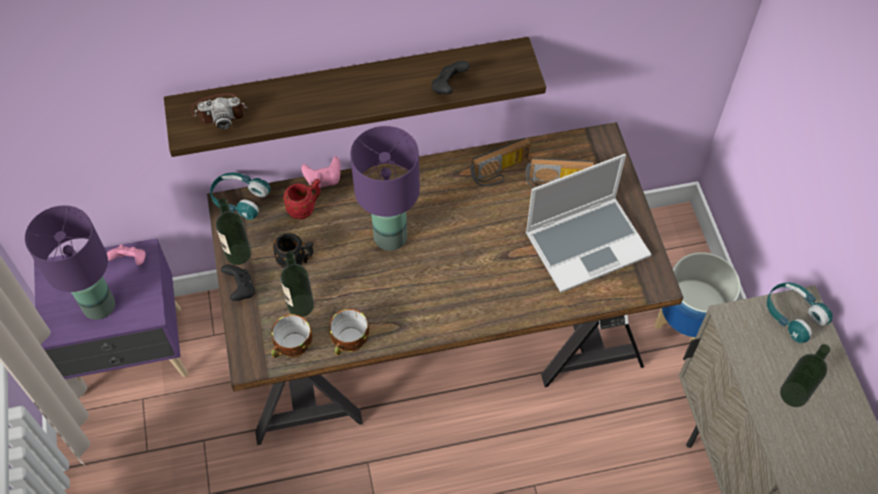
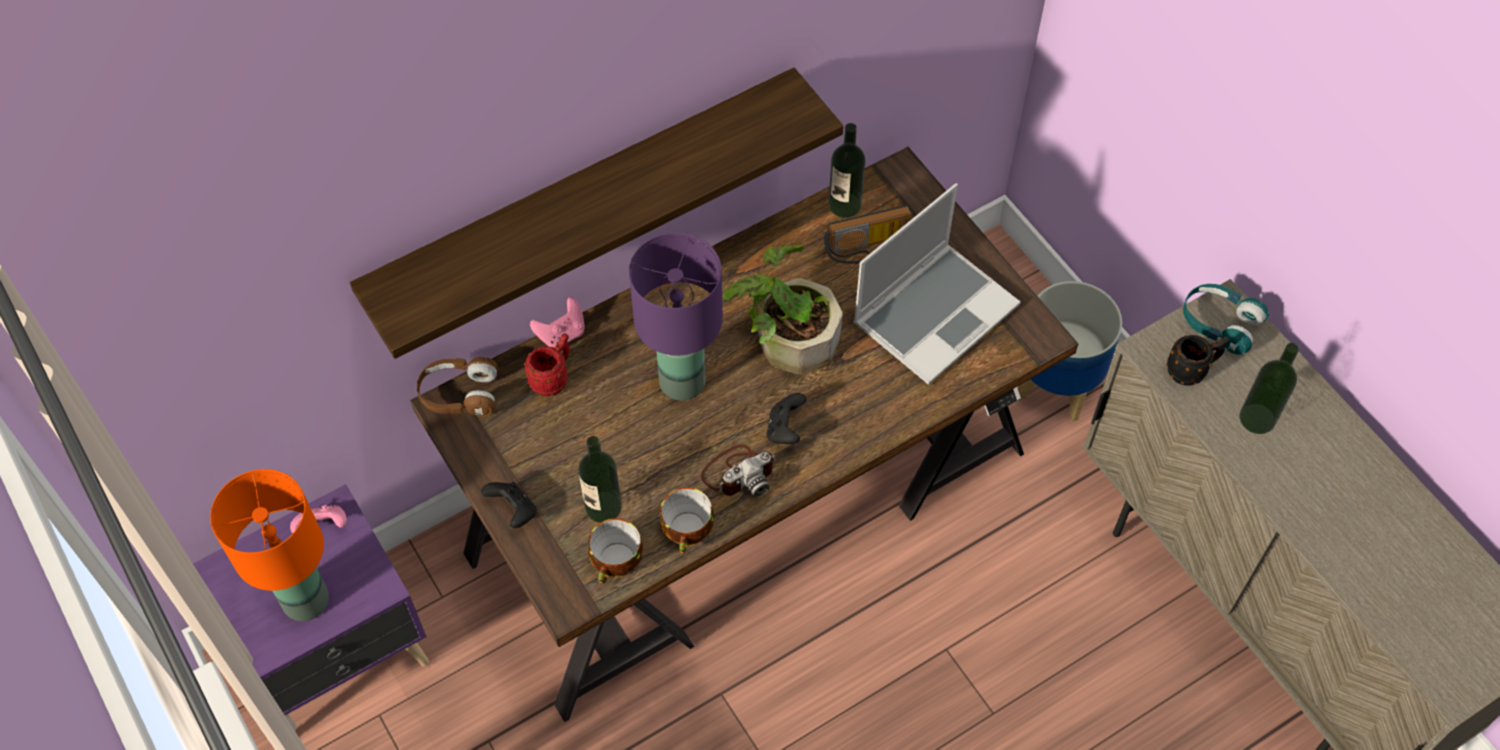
camera: 20 degrees left, 0 degrees up
purple table lamp [25,205,115,320] -> orange table lamp [210,469,329,621]
camera [190,93,248,130] -> camera moved to [701,445,777,497]
turquoise headphones [210,172,270,220] -> brown headphones [417,357,499,417]
bottle [216,198,251,265] -> bottle moved to [829,123,866,218]
black mug [272,233,314,268] -> black mug moved to [1166,335,1230,386]
black game controller [432,61,470,94] -> black game controller moved to [767,393,807,444]
radio [470,138,530,186] -> none
none -> potted plant [723,245,843,375]

